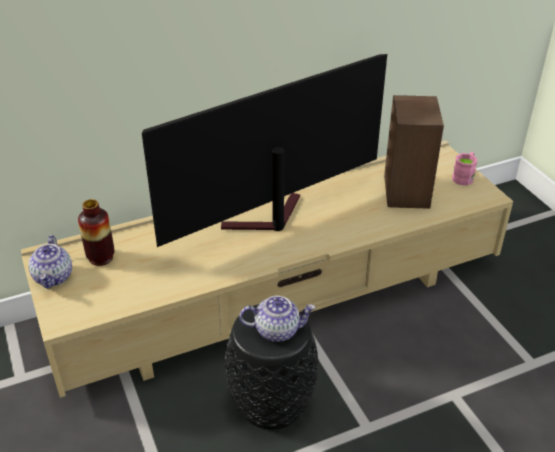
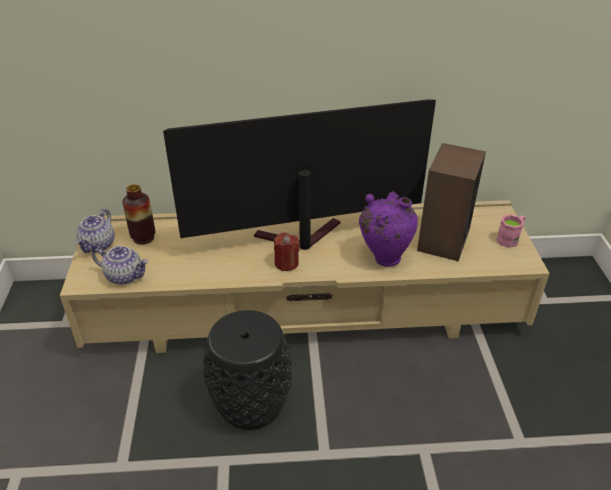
camera: 20 degrees right, 0 degrees up
teapot [239,296,315,342] -> teapot moved to [92,246,149,285]
none -> red candle [274,233,300,271]
none -> purple vase [359,191,418,267]

